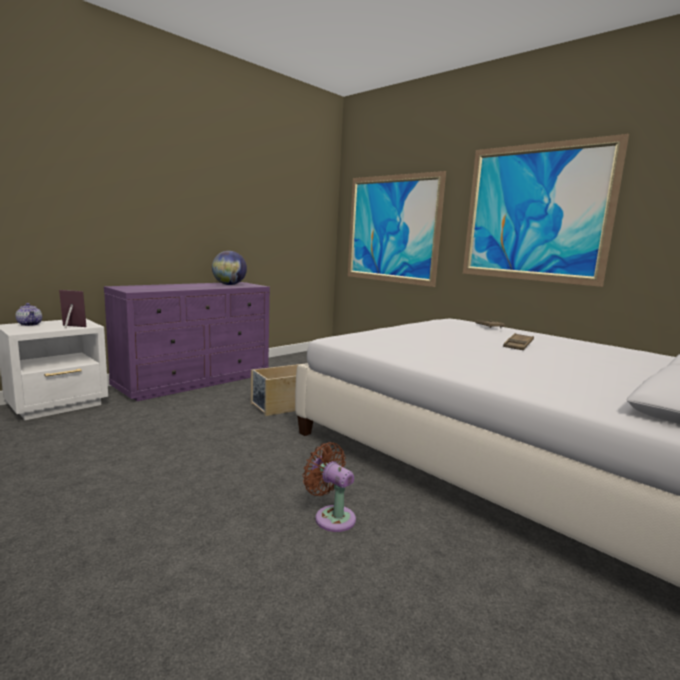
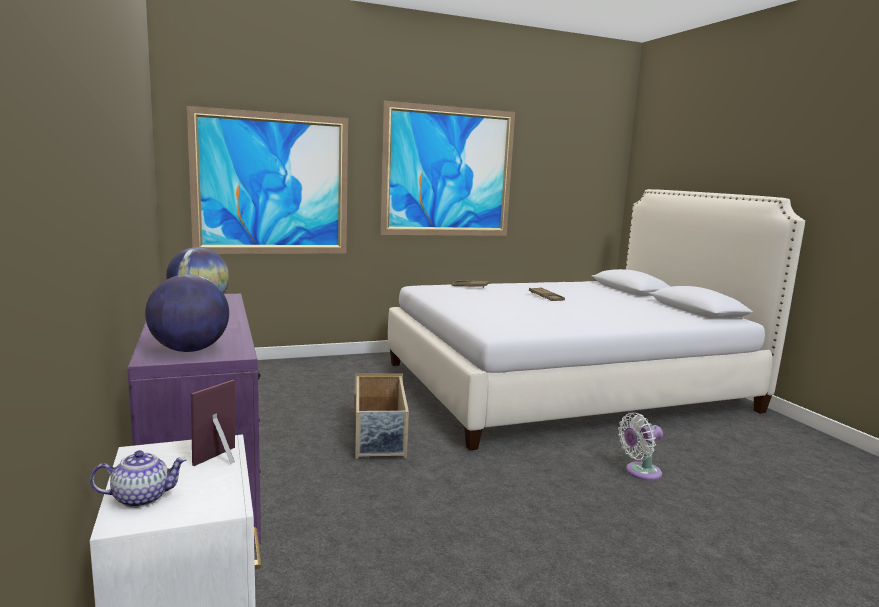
camera: 65 degrees left, 0 degrees up
brown fan [303,442,356,532] -> white fan [618,412,663,481]
none -> globe [145,274,229,352]

